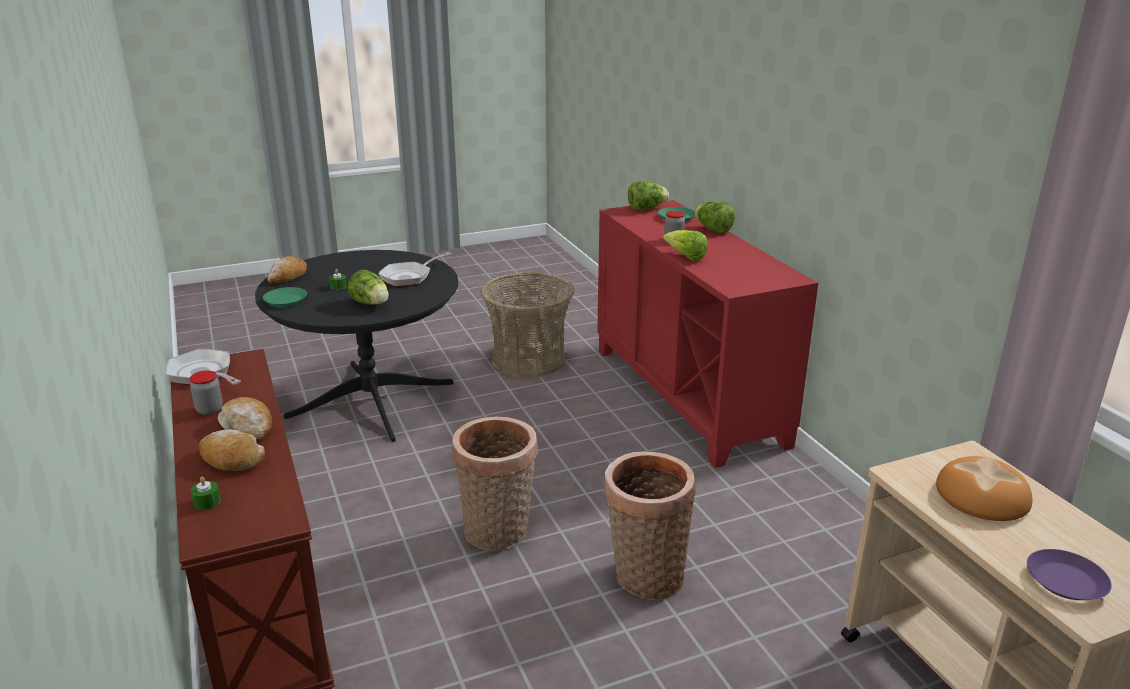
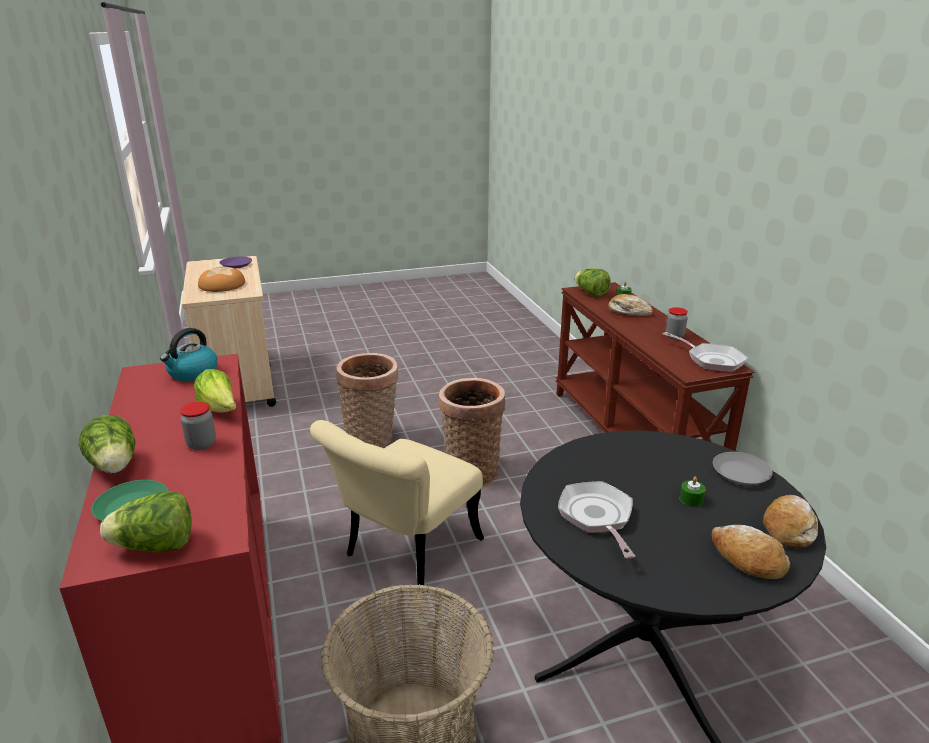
camera: 175 degrees left, 0 degrees up
bread [218,397,272,439] -> bread moved to [712,525,790,579]
green plate [263,287,307,307] -> grey plate [713,452,773,485]
lettuce [348,270,389,305] -> lettuce moved to [575,268,611,297]
frying pan [378,252,451,286] -> frying pan turned 60 degrees counterclockwise [558,481,635,559]
none -> kettle [160,328,218,381]
none -> beige chair [310,420,484,593]

